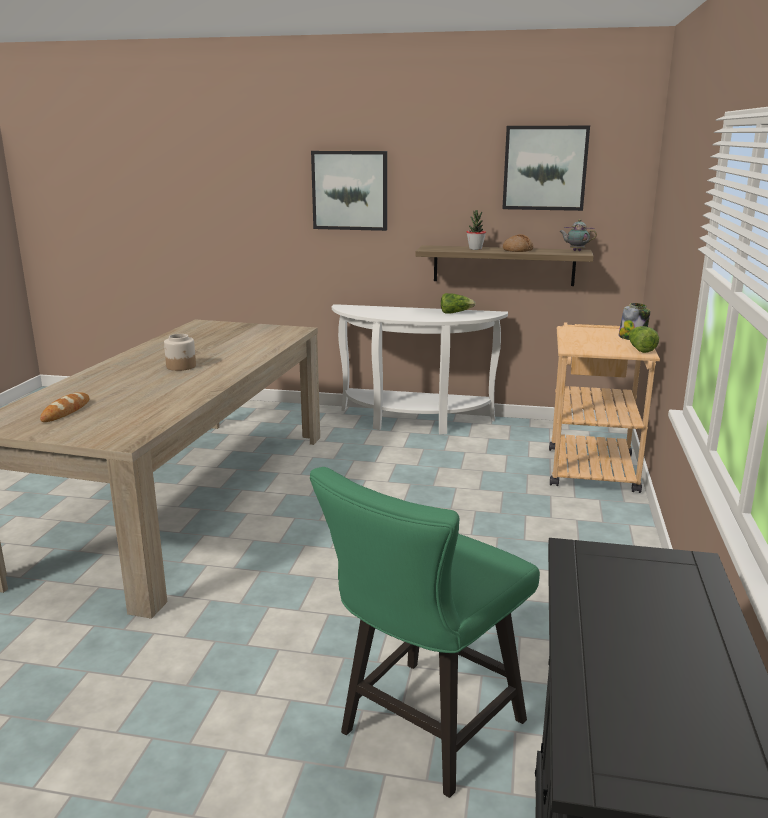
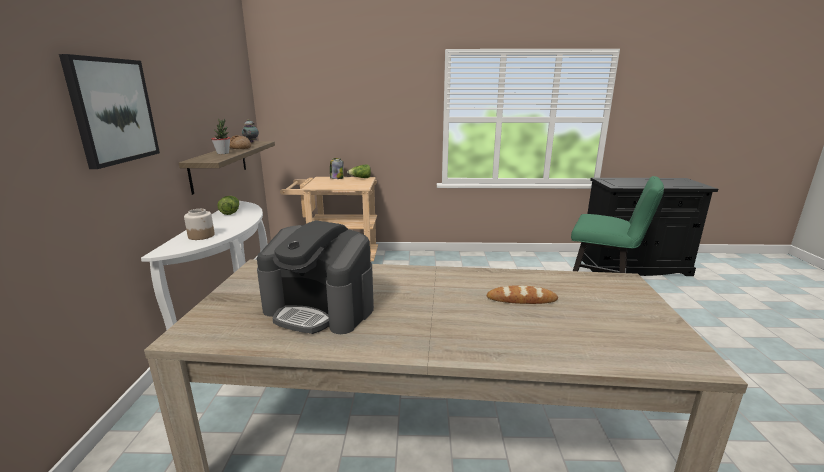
camera: 100 degrees left, 0 degrees up
bread [40,392,89,422] -> bread moved to [487,285,558,304]
jar [164,334,196,371] -> jar moved to [184,209,215,240]
picture [502,126,590,211] -> none
none -> coffee machine [257,220,374,334]

